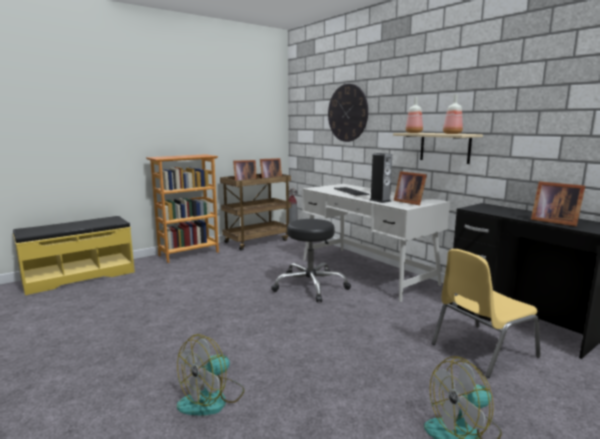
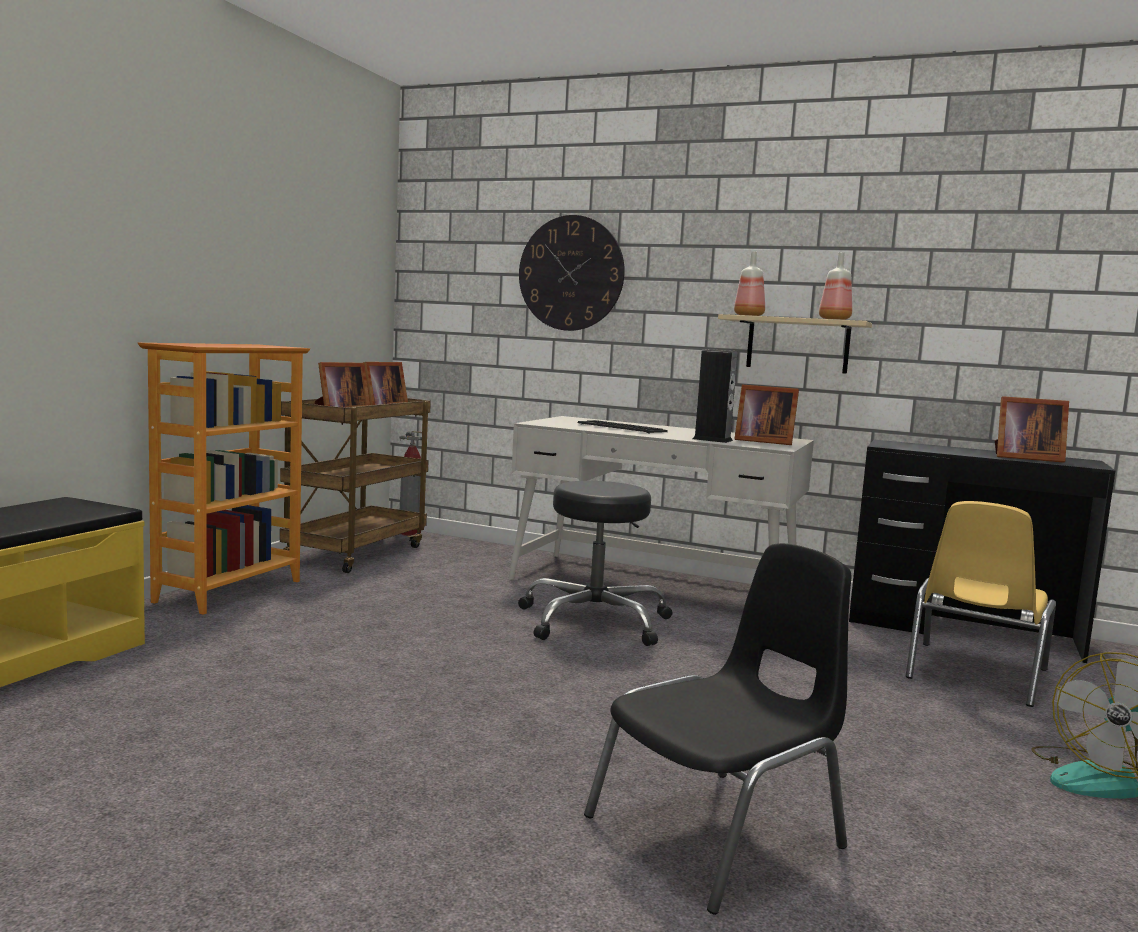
camera: 30 degrees left, 5 degrees down
fan [177,334,244,415] -> black chair [584,543,851,915]

